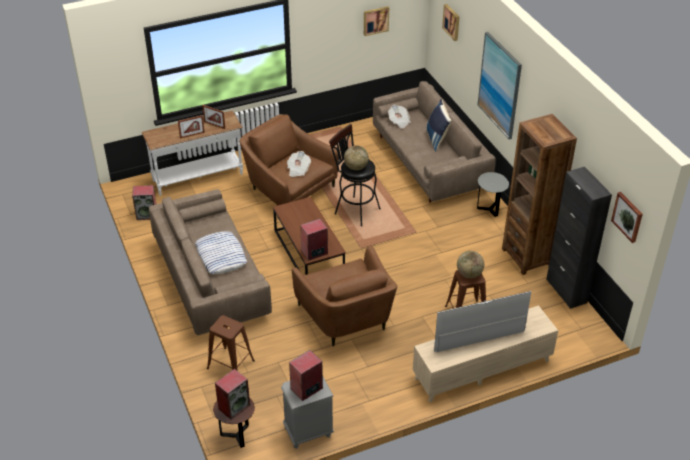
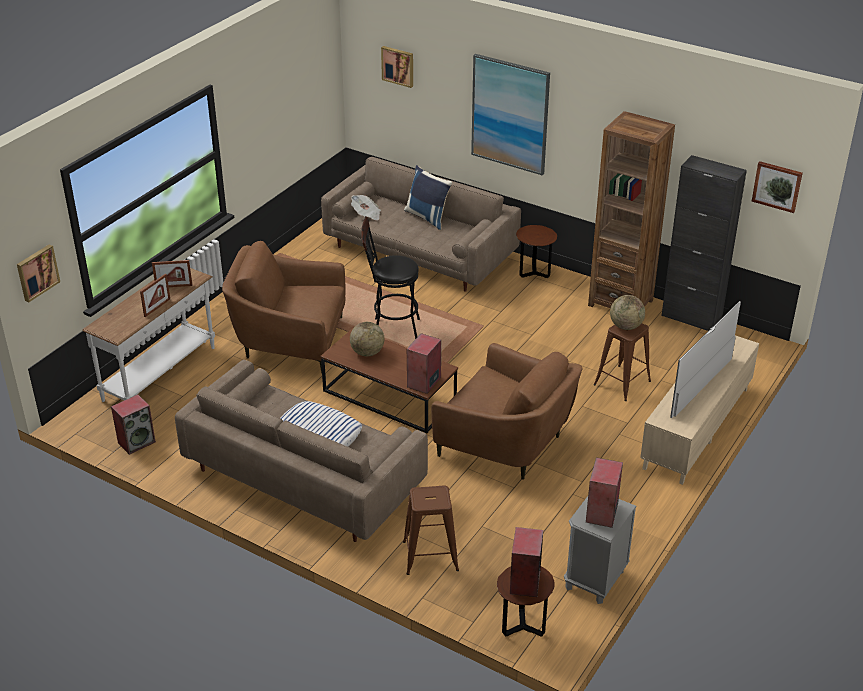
camera: 35 degrees left, 5 degrees down
newspaper [287,151,311,177] -> none
globe [344,145,369,170] -> globe moved to [350,322,384,356]
picture [364,6,389,36] -> picture moved to [17,245,60,302]
grey side table [477,172,509,217] -> brown side table [516,225,557,278]

